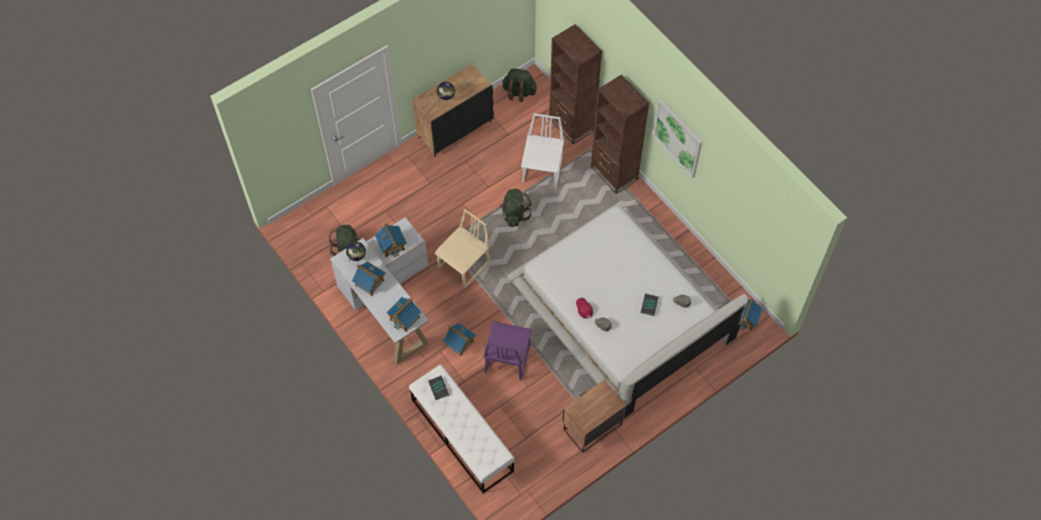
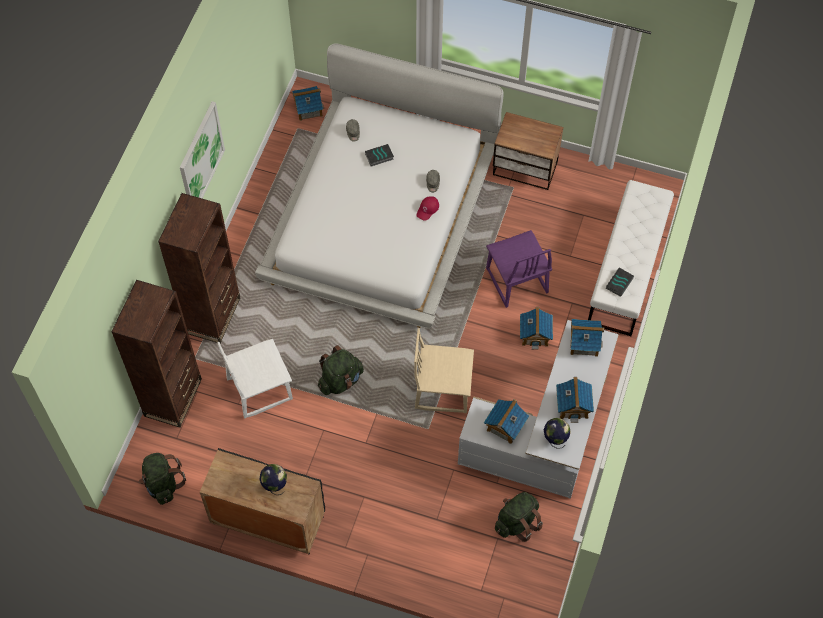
camera: 125 degrees left, 0 degrees up
purple chair [483,321,532,381] -> purple chair turned 90 degrees clockwise [486,230,552,308]

